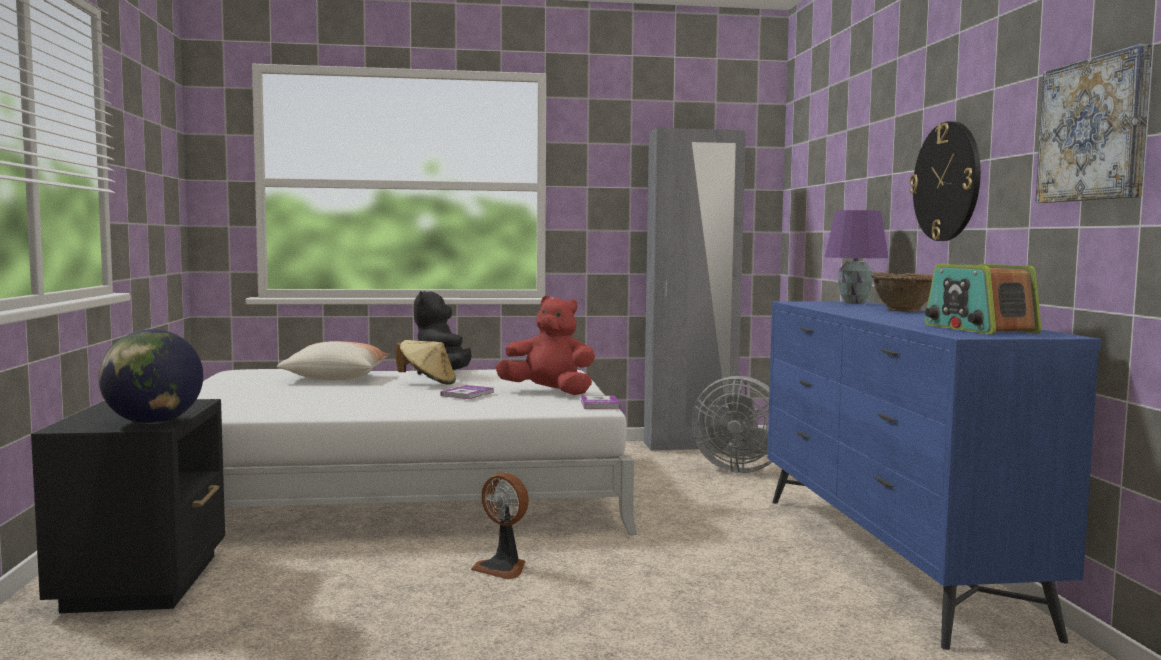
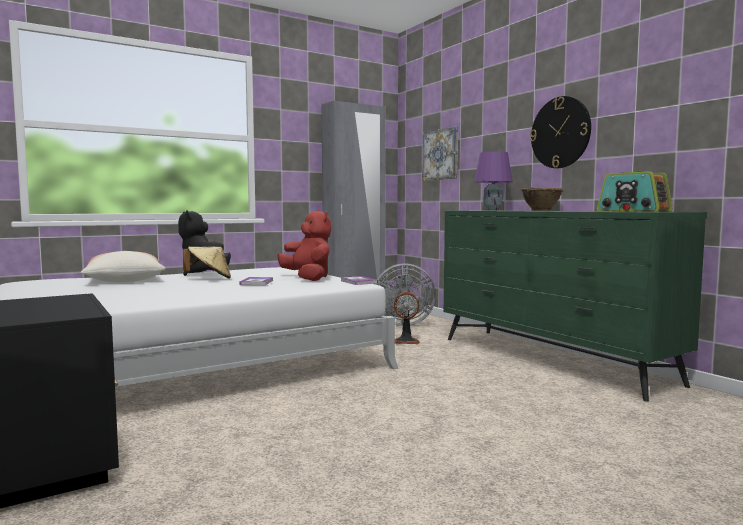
camera: 25 degrees left, 0 degrees up
globe [98,329,203,424] -> none
fan [471,472,529,579] -> fan moved to [394,292,420,344]
red plush toy [496,296,595,395] -> red plush toy turned 60 degrees clockwise [277,210,331,281]
blue dresser [767,302,1101,650] -> green dresser [444,210,707,402]
picture [1035,44,1152,203] -> picture moved to [423,126,458,181]

